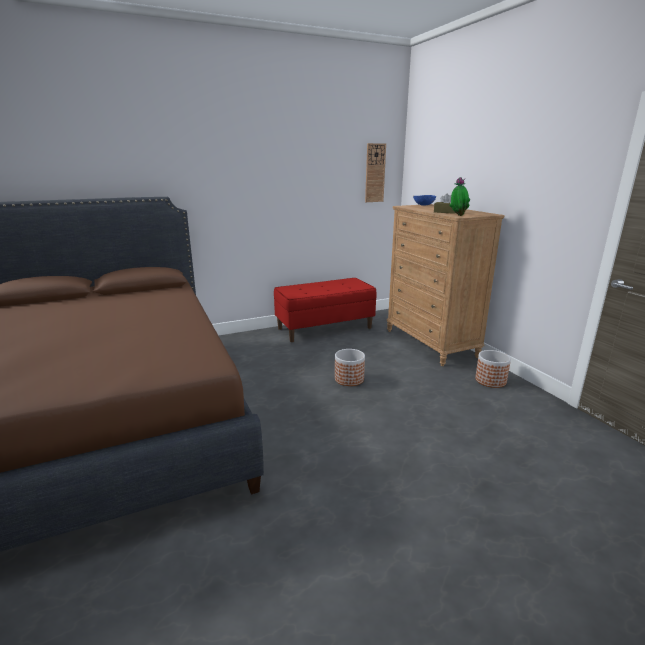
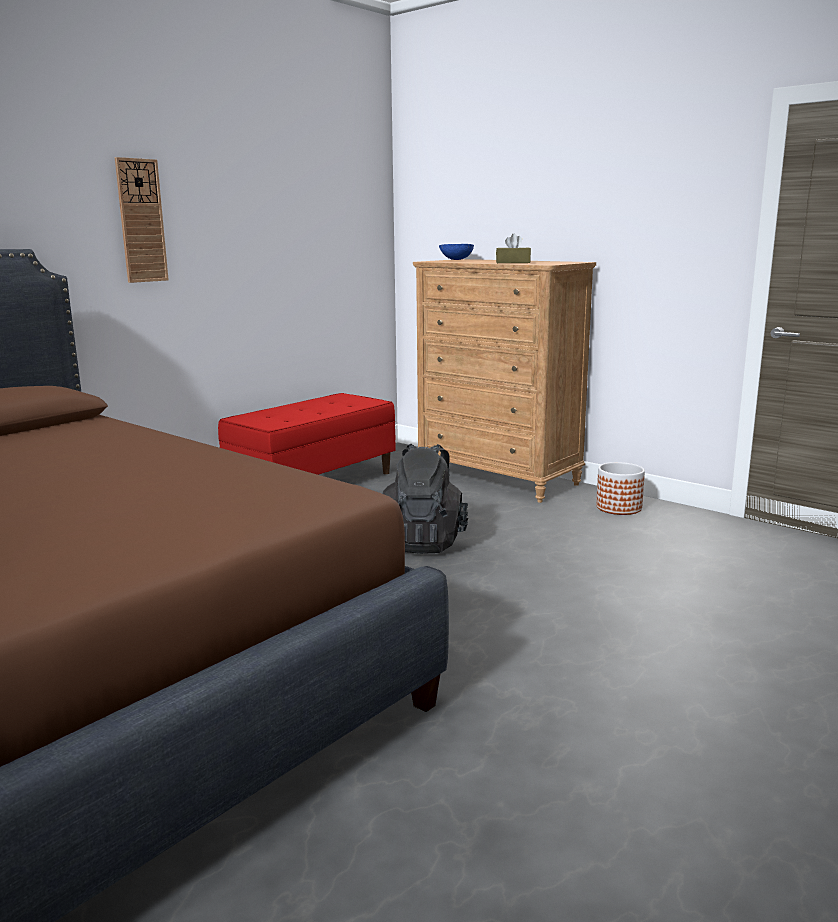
camera: 25 degrees left, 5 degrees down
planter [335,349,365,386] -> black backpack [383,444,469,554]
wall clock [365,143,386,202] -> wall clock moved to [115,157,169,283]
potted plant [449,177,470,216] -> none

